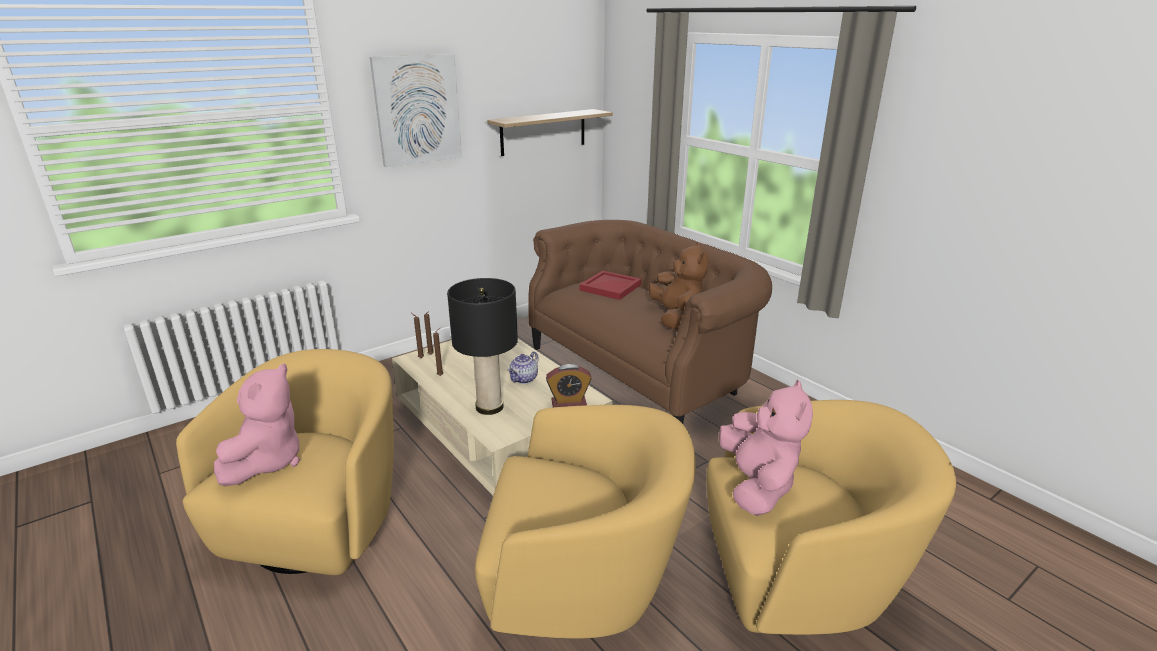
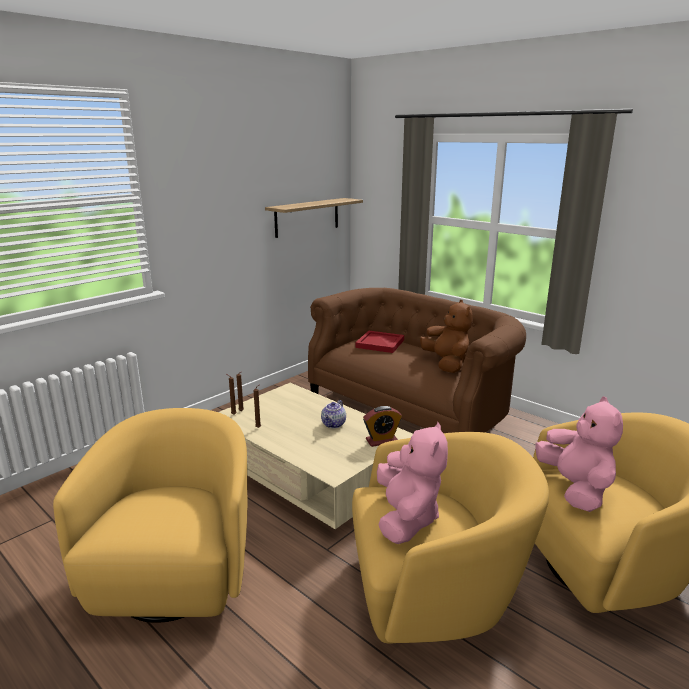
camera: 10 degrees left, 5 degrees down
pink plush toy [214,364,300,486] -> pink plush toy moved to [377,422,448,544]
picture [370,54,462,167] -> none
black table lamp [447,278,518,415] -> none

